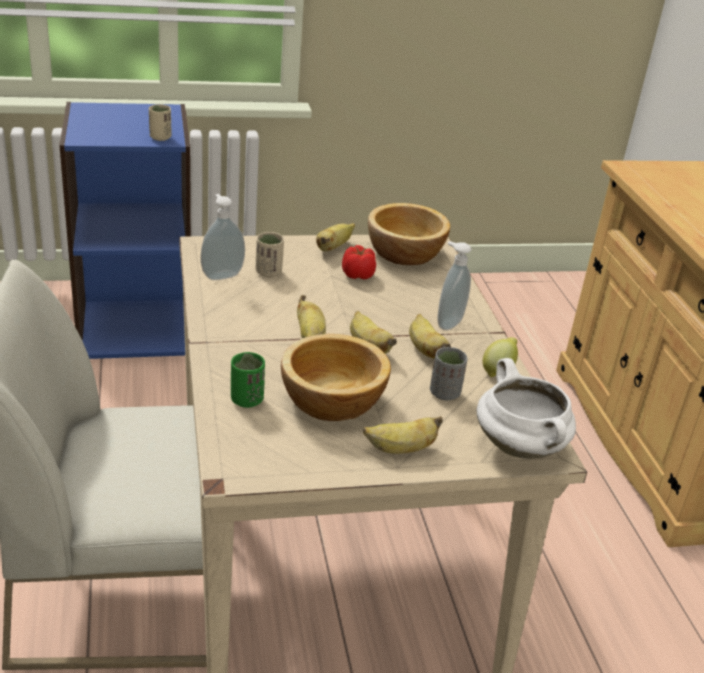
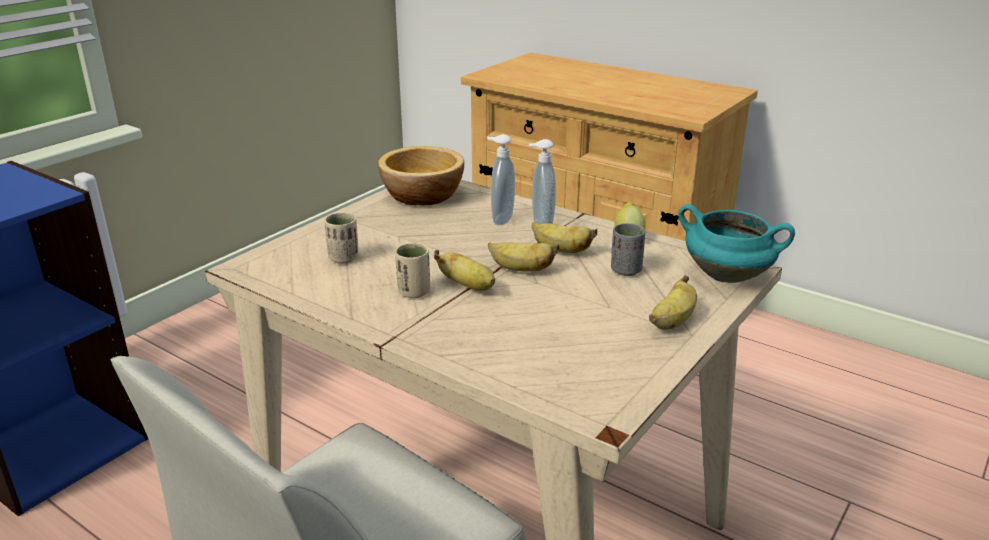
camera: 40 degrees left, 5 degrees down
beige cup [149,104,171,141] -> beige cup moved to [395,243,430,298]
soap dispenser [200,194,245,280] -> soap dispenser moved to [487,134,515,225]
green cup [231,352,265,408] -> none
bowl [281,334,391,421] -> none
banana [316,223,355,252] -> none
tomato [342,245,376,279] -> none
white cooking pot [477,358,576,459] -> turquoise cooking pot [678,204,795,283]

